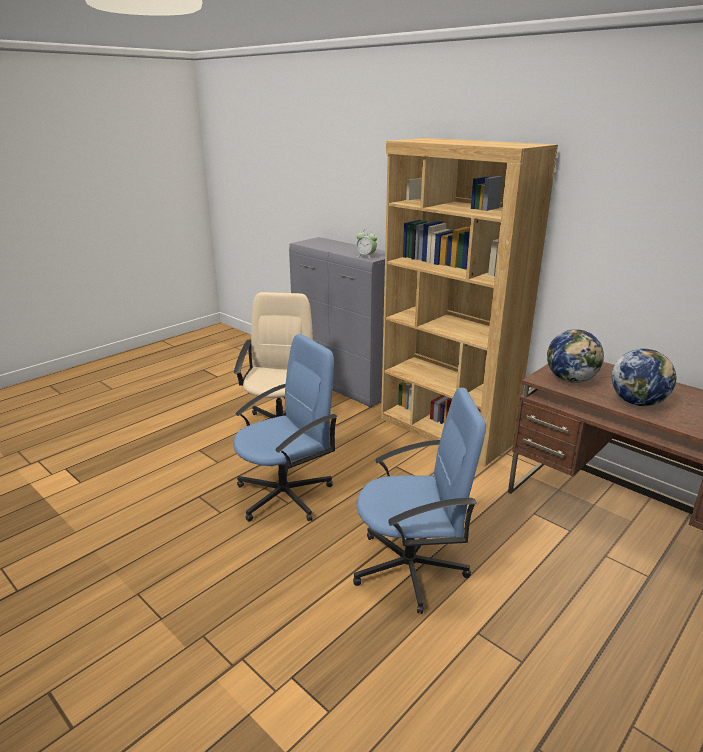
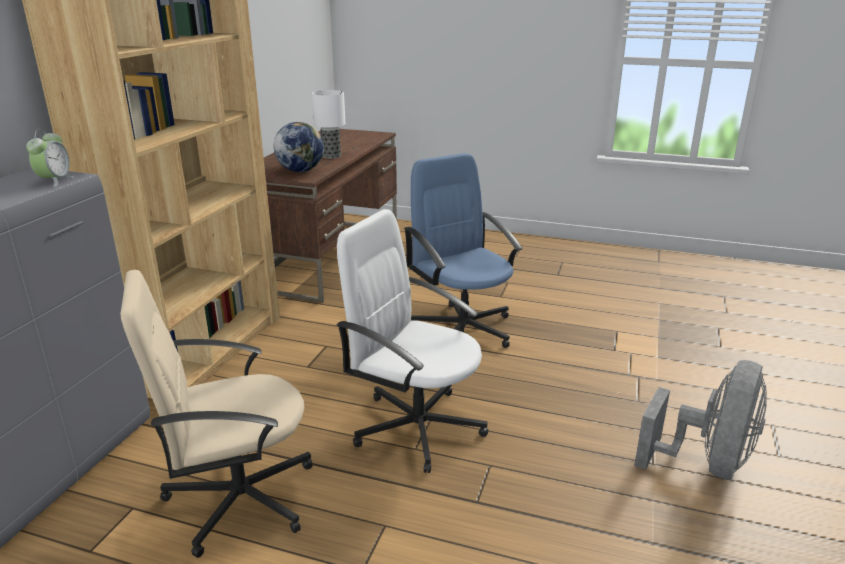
camera: 115 degrees left, 0 degrees up
blue office chair [233,334,338,522] -> white office chair [337,209,488,473]
globe [612,349,676,406] -> table lamp [312,90,345,159]
none -> grey fan [634,360,767,480]

